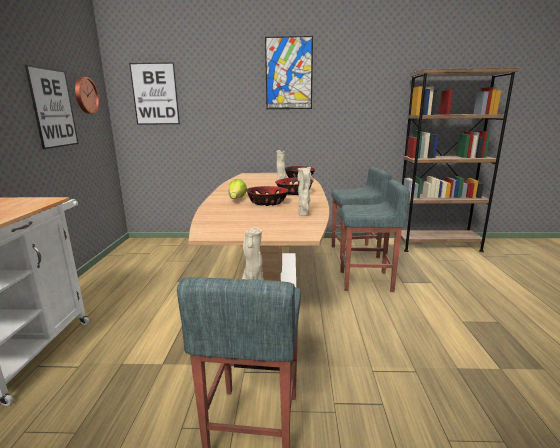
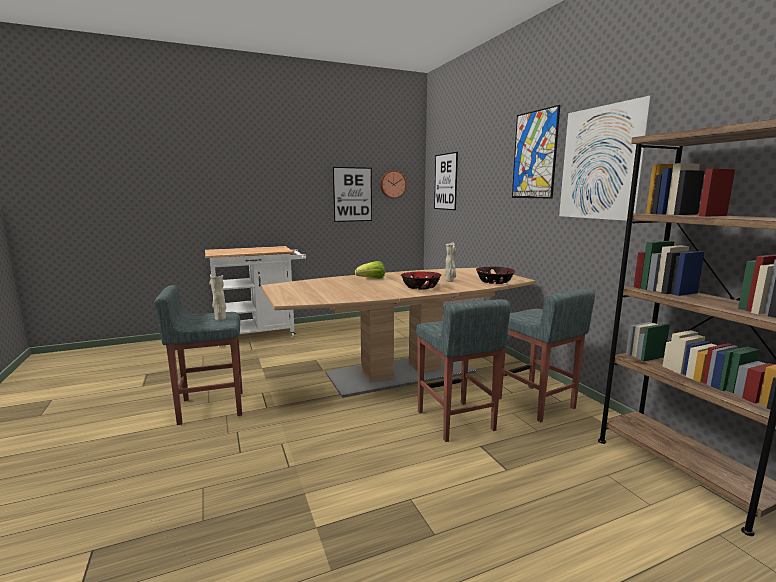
camera: 65 degrees right, 5 degrees down
bowl [246,186,289,206] -> none
beige vase [298,167,312,216] -> none
none -> picture [559,96,653,221]

